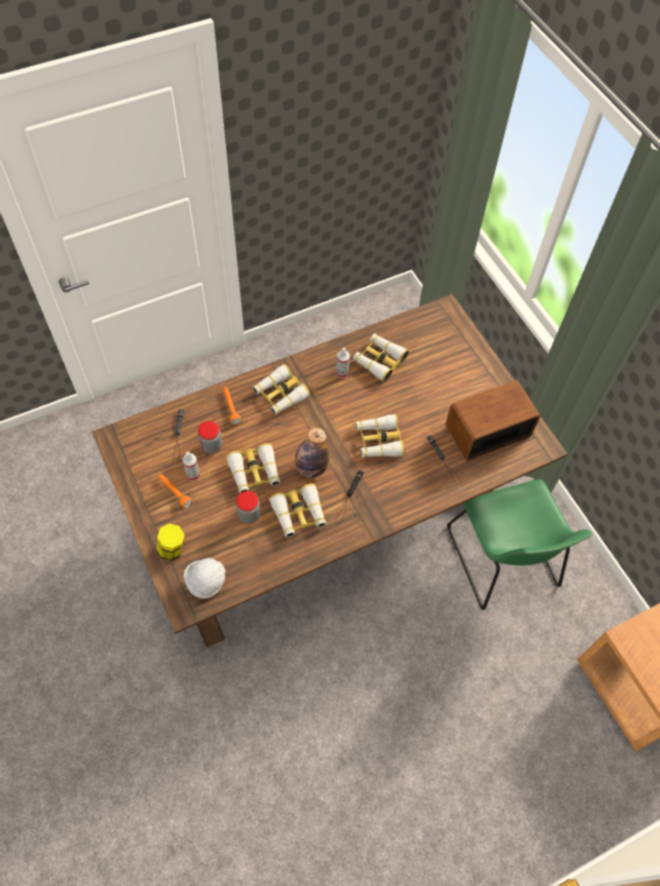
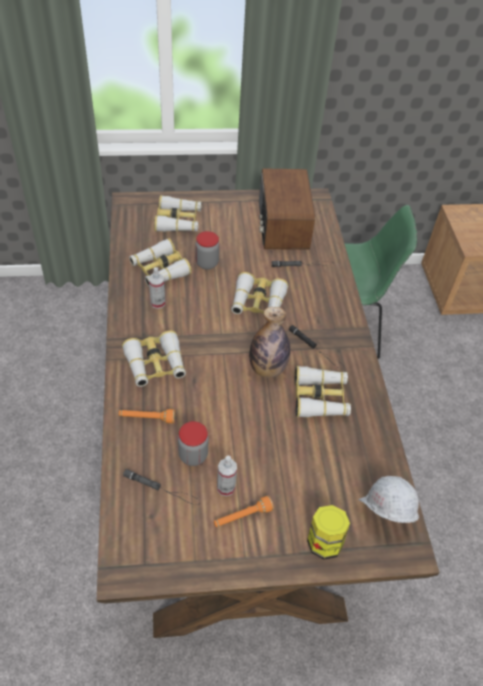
camera: 70 degrees left, 10 degrees down
binoculars [226,443,280,493] -> binoculars moved to [154,195,202,232]
jar [236,491,260,524] -> jar moved to [195,231,219,269]

